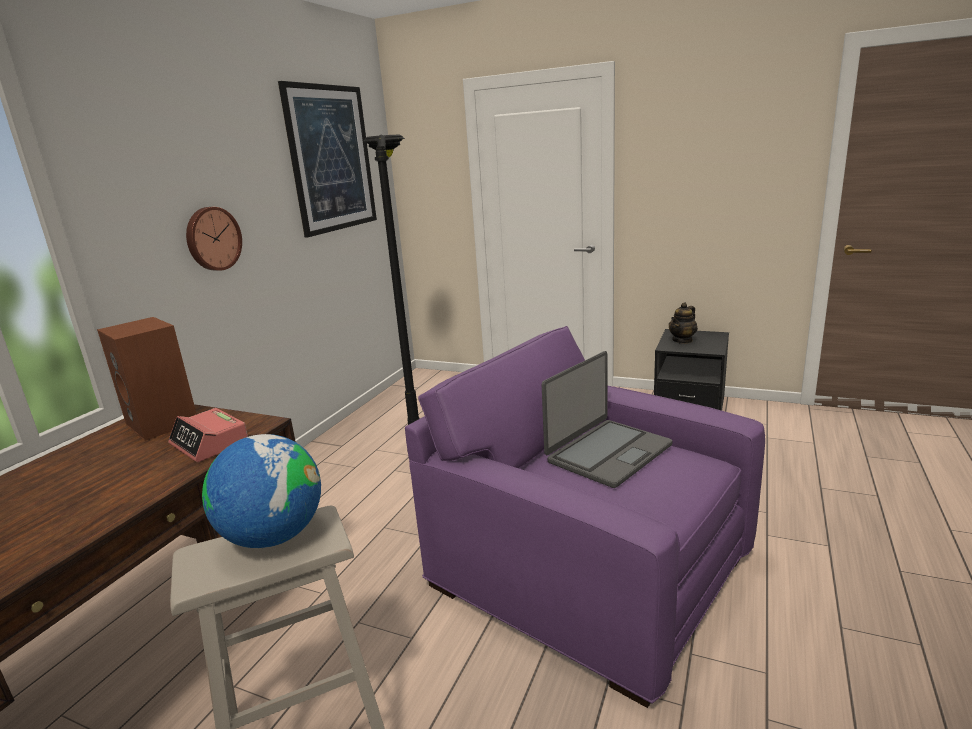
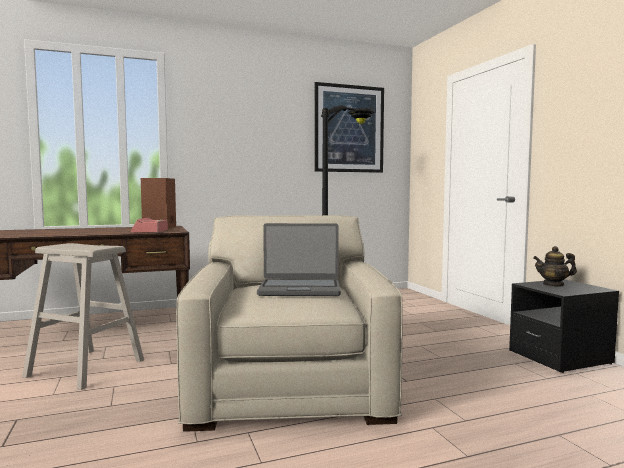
camera: 45 degrees right, 15 degrees down
wall clock [186,207,242,271] -> none
globe [202,434,321,548] -> none
purple armchair [405,326,765,708] -> beige armchair [176,215,403,432]

